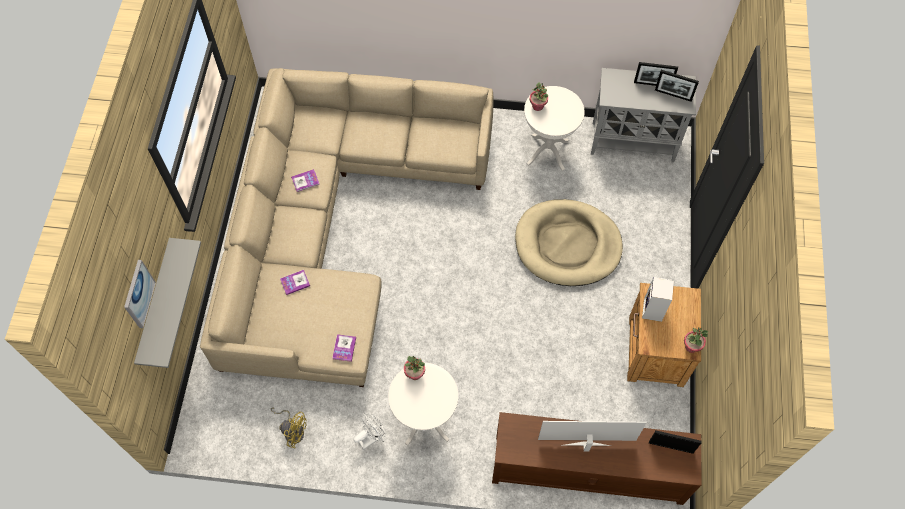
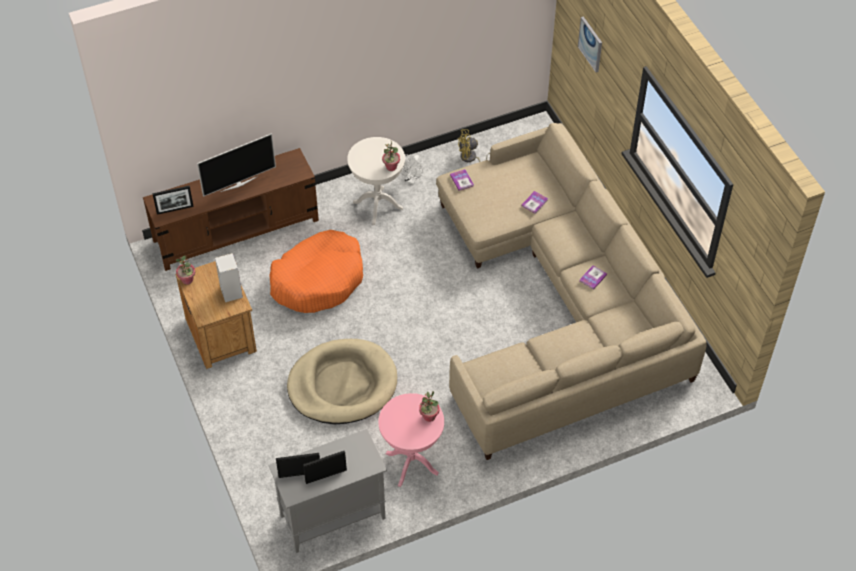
camera: 150 degrees right, 10 degrees down
grey shelf [134,238,201,368] -> none
white side table [524,86,585,171] -> pink side table [378,393,444,487]
none -> orange dog bed [269,230,363,313]

